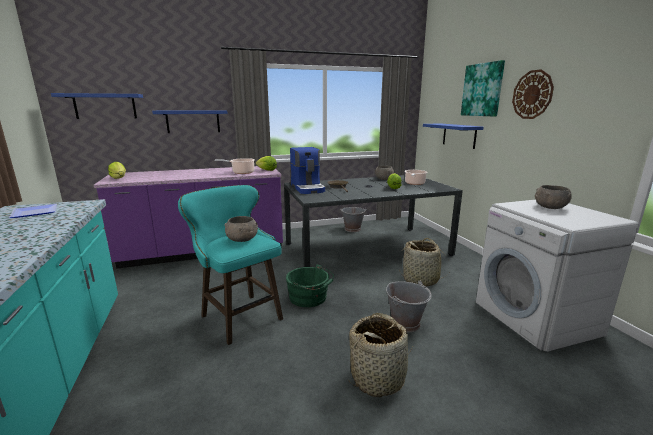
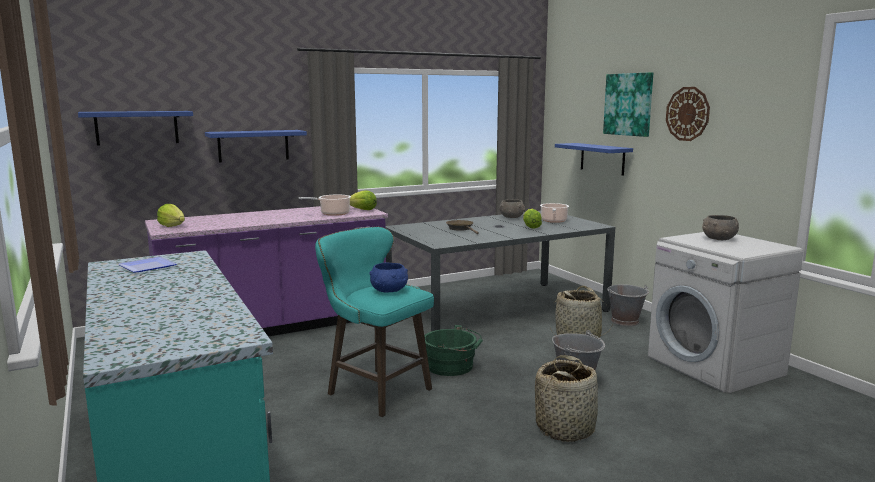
camera: 10 degrees left, 5 degrees down
grey bowl [224,216,258,242] -> blue bowl [369,263,408,293]
coffee machine [290,147,325,194] -> none
grey bucket [340,207,367,232] -> grey bucket moved to [607,284,649,326]

